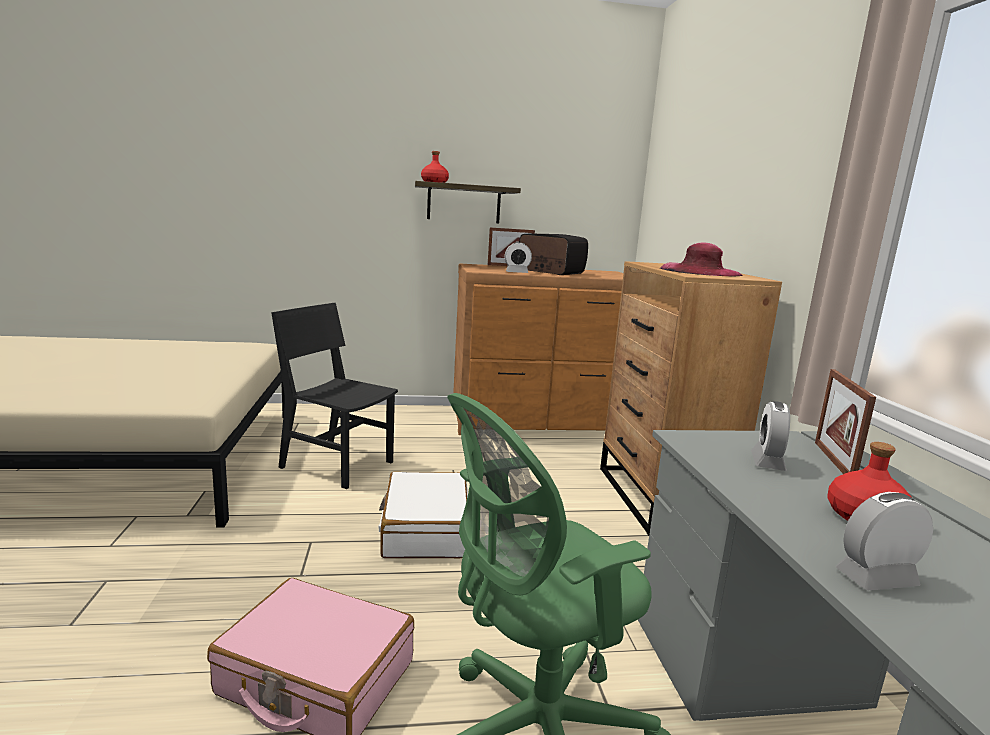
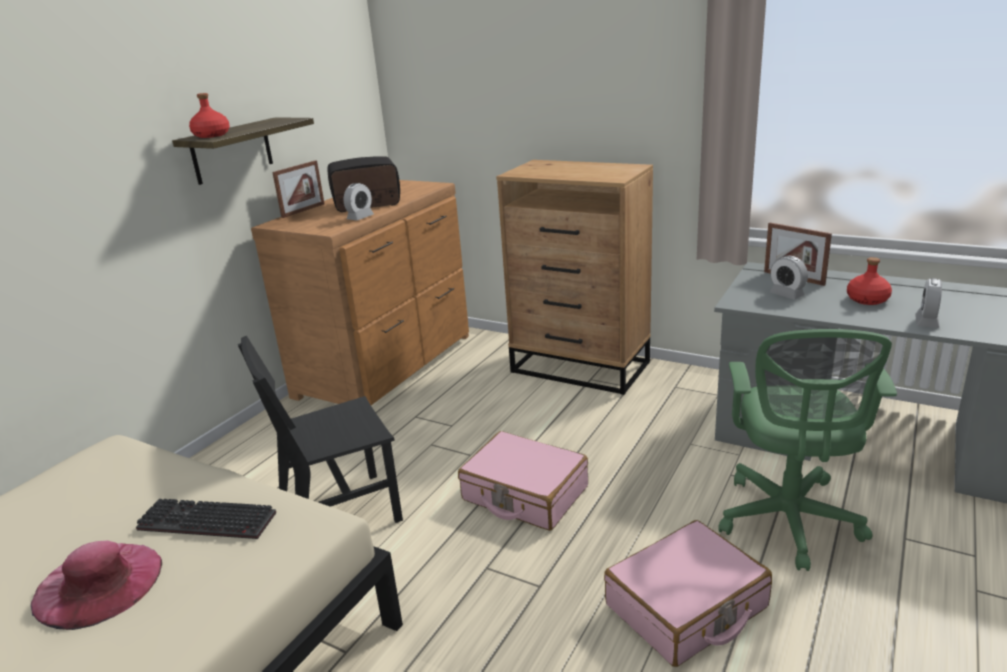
camera: 50 degrees left, 10 degrees up
white suitcase [379,472,468,558] -> pink suitcase [458,431,588,531]
pink hat [660,243,743,276] -> pink hat moved to [31,540,162,630]
none -> keyboard [136,499,276,539]

